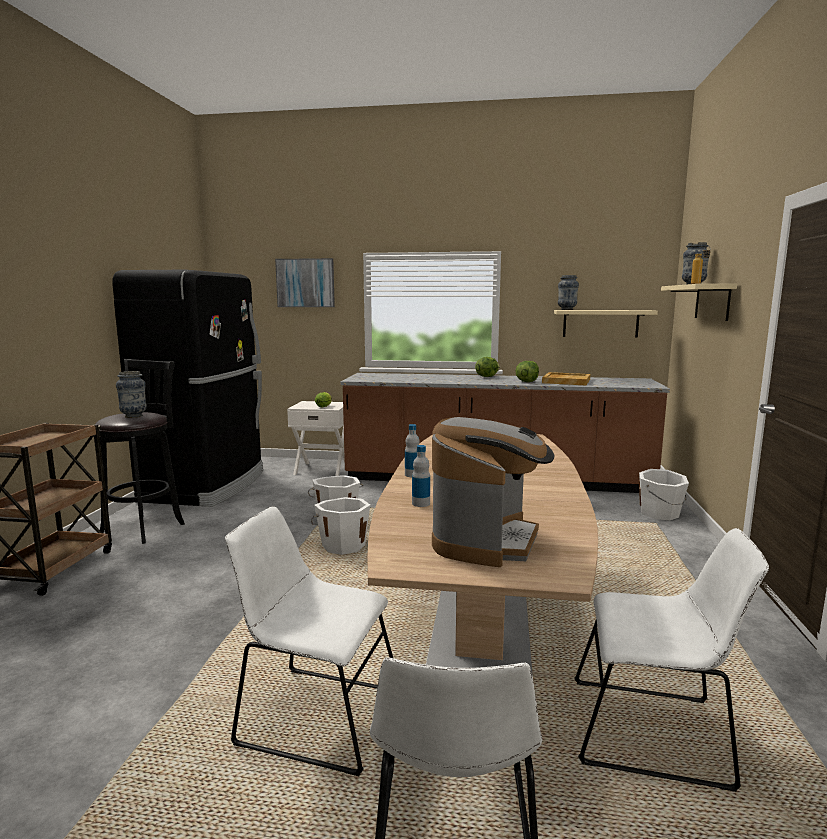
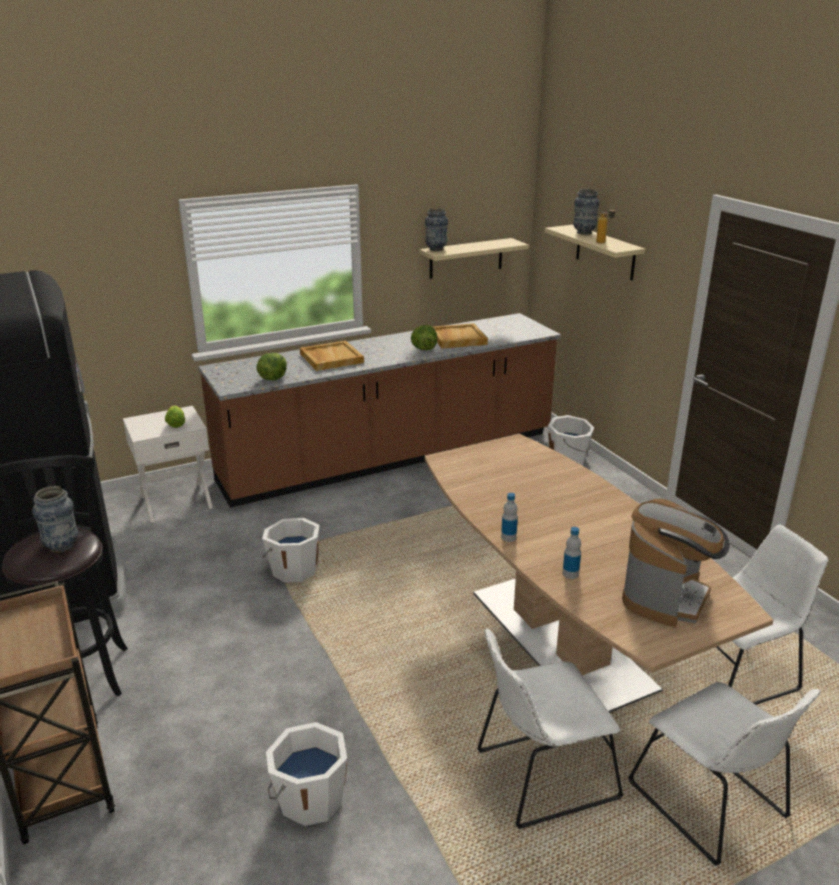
camera: 35 degrees left, 15 degrees up
picture [275,258,335,307] -> none
white bucket [311,497,371,555] -> white bucket moved to [266,722,347,826]
coffee machine [432,417,555,567] -> coffee machine turned 45 degrees clockwise [622,498,730,627]
lettuce [475,357,500,377] -> lettuce moved to [256,353,287,380]
none -> beige tray [300,341,364,371]

